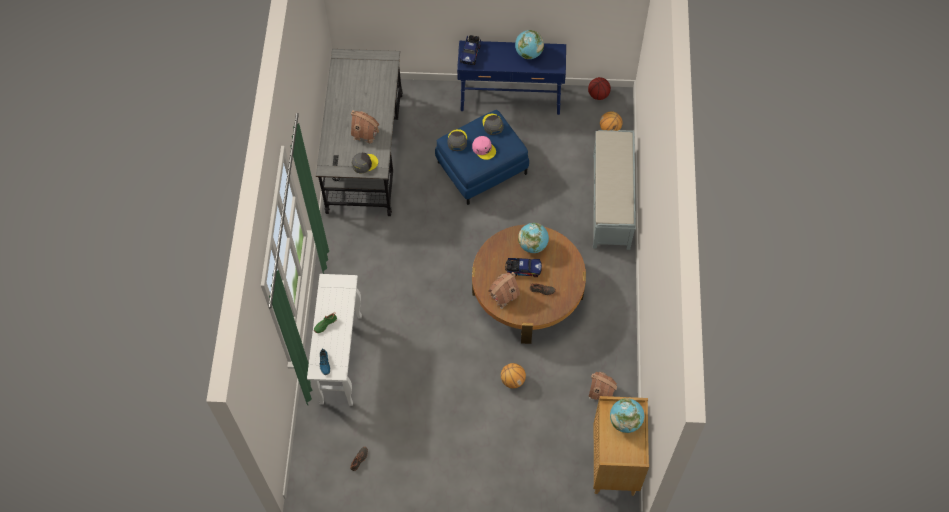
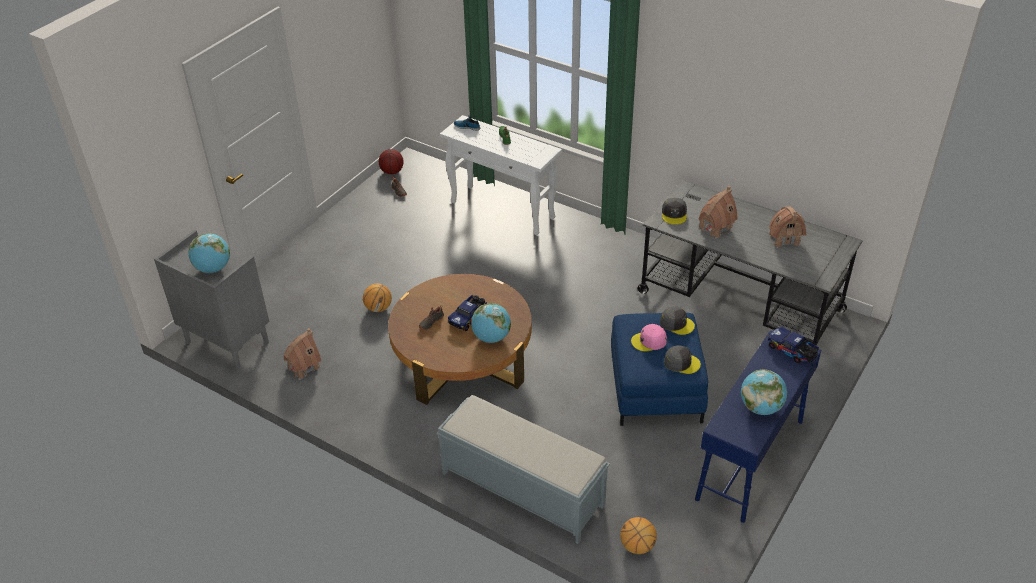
camera: 120 degrees right, 20 degrees down
toy house [489,272,520,309] -> toy house moved to [768,207,806,248]
basketball [588,77,611,100] -> basketball moved to [379,149,404,174]
brown cabinet [593,396,649,496] -> grey cabinet [154,230,269,369]

